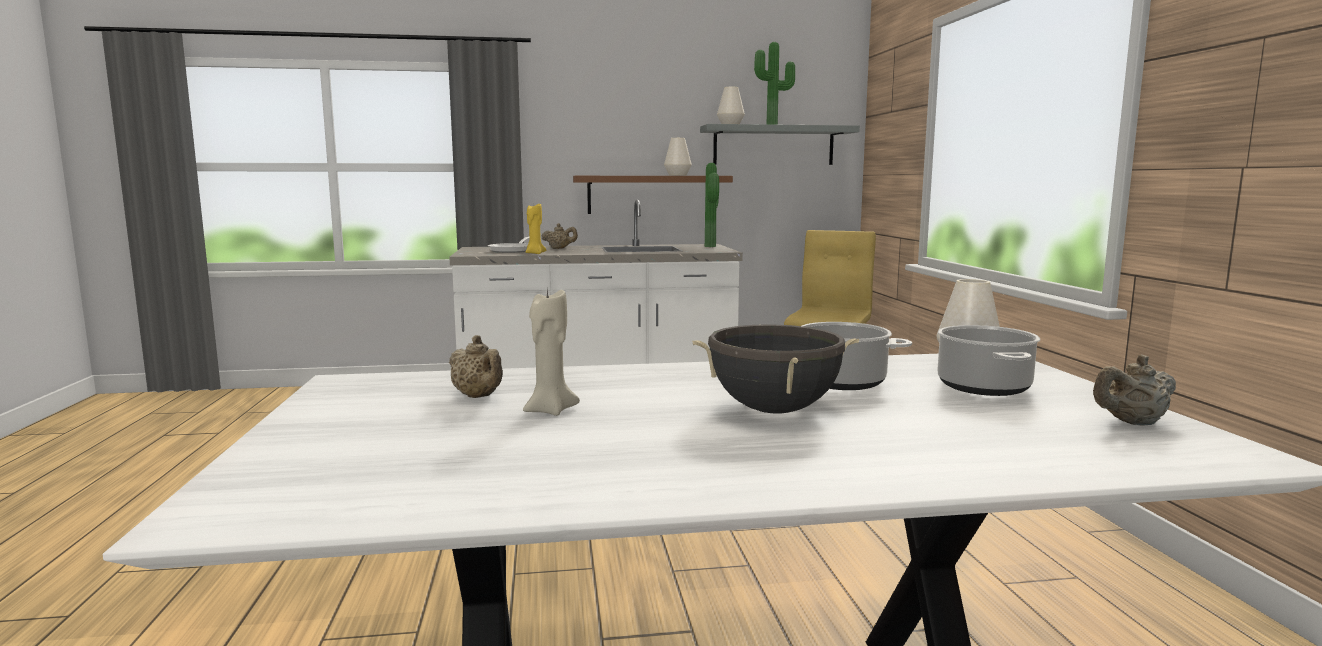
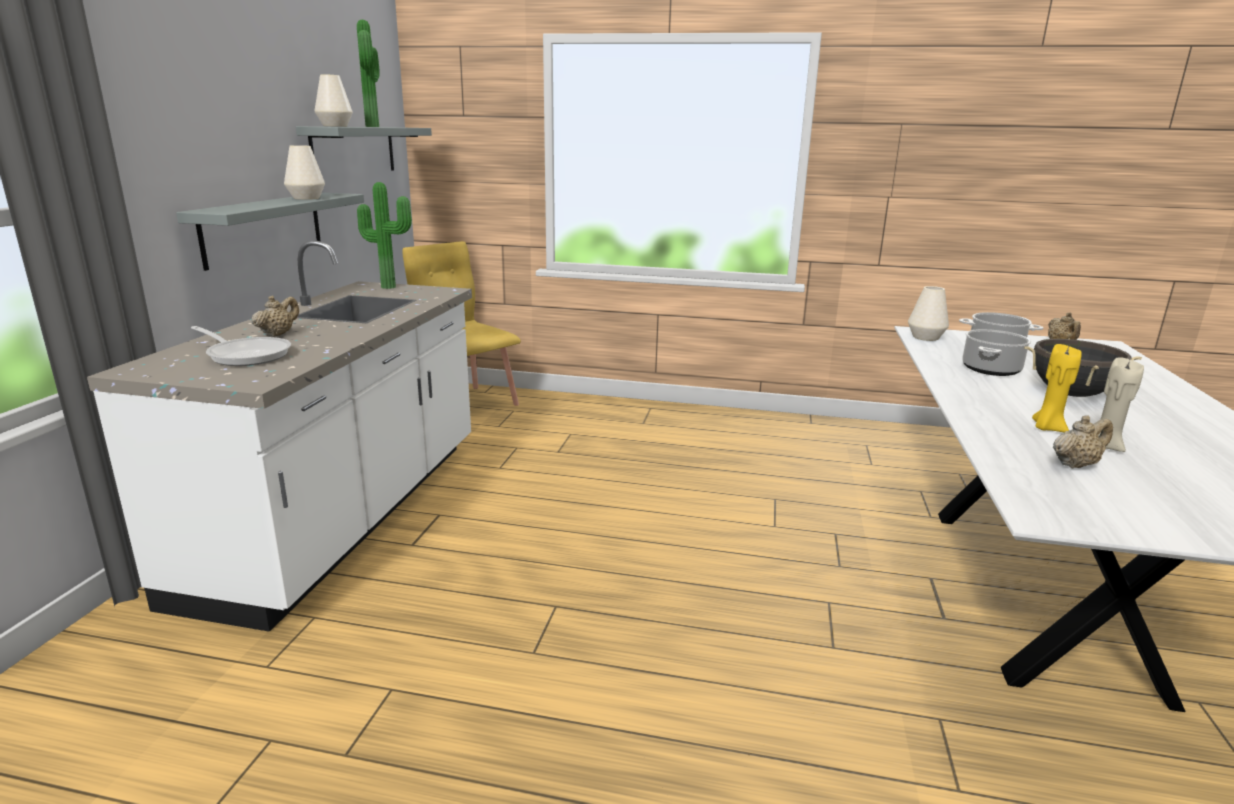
camera: 70 degrees left, 10 degrees up
yellow candle [525,204,546,254] -> yellow candle moved to [1032,344,1082,432]
brown shelf [573,176,733,214] -> grey shelf [176,193,364,271]

